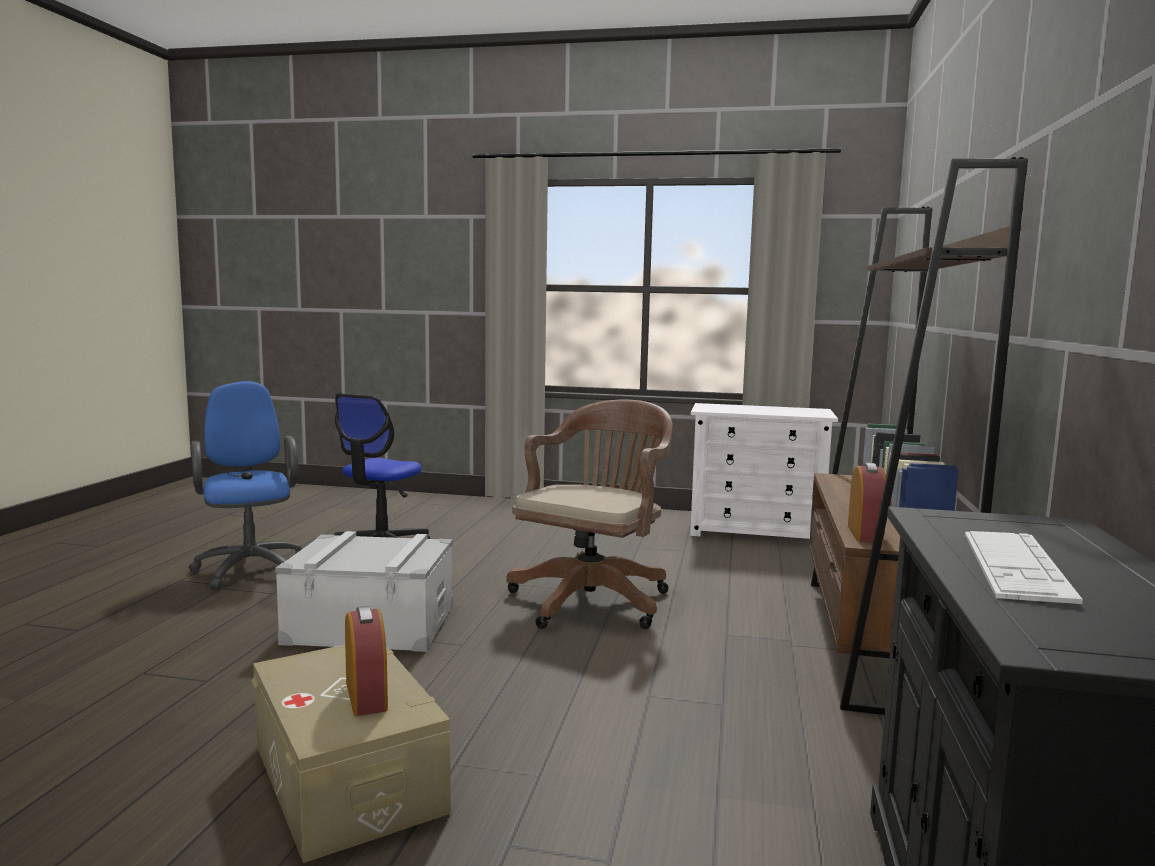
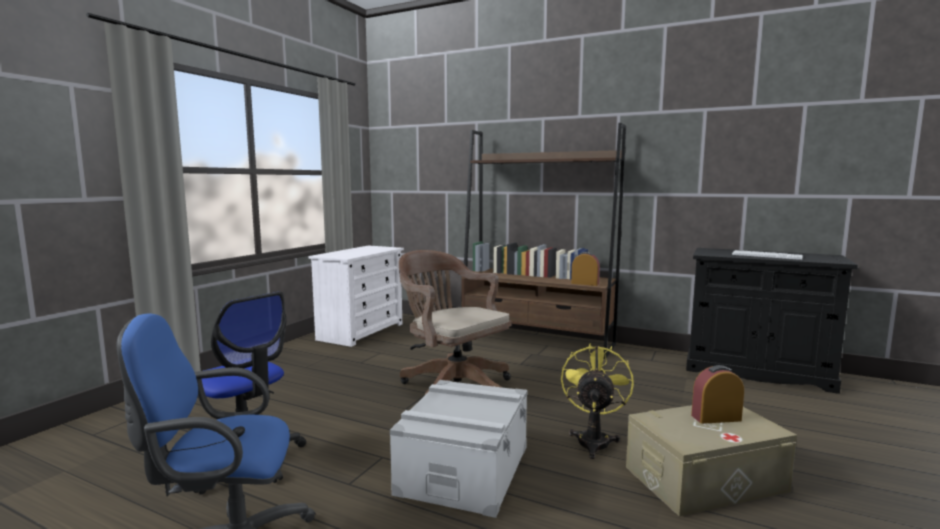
camera: 75 degrees left, 0 degrees up
none -> yellow fan [561,343,634,459]

